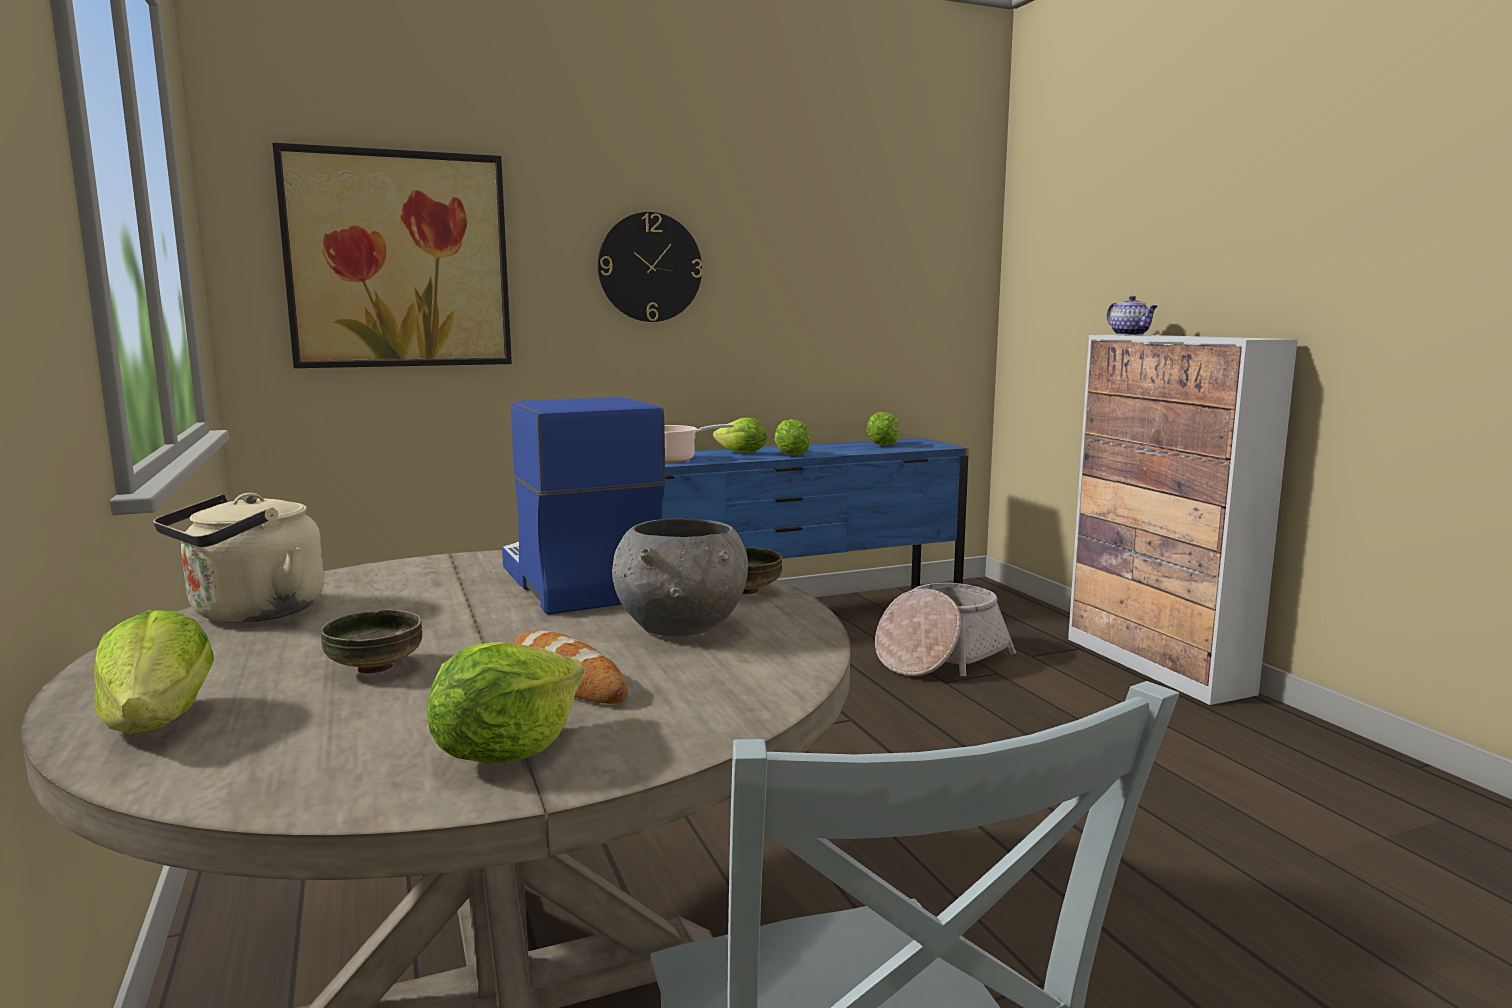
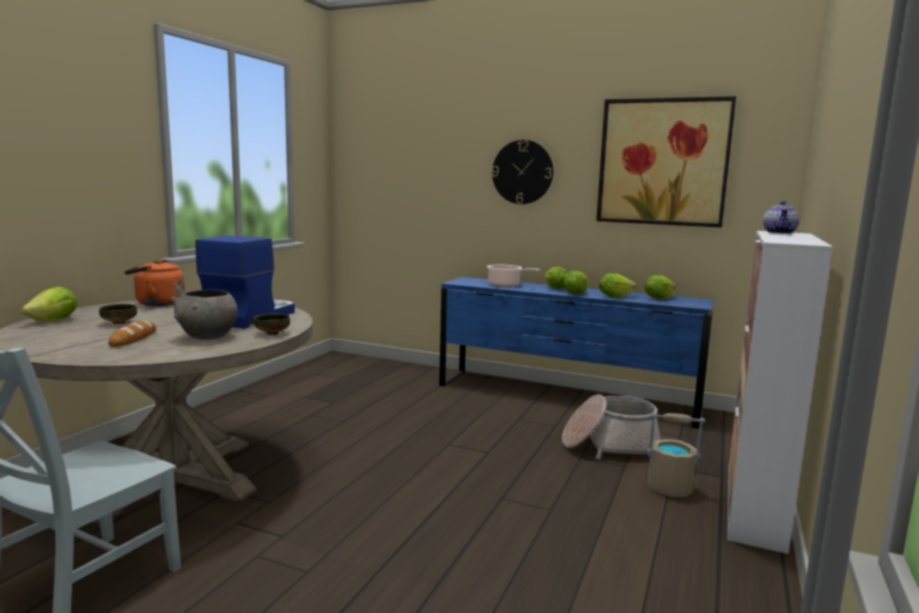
camera: 45 degrees right, 0 degrees up
beige kettle [153,492,324,623] -> orange kettle [124,260,185,306]
picture [272,143,512,368] -> picture moved to [596,96,736,227]
lettuce [427,642,584,764] -> lettuce moved to [599,273,636,298]
none -> beige bucket [647,413,705,497]

